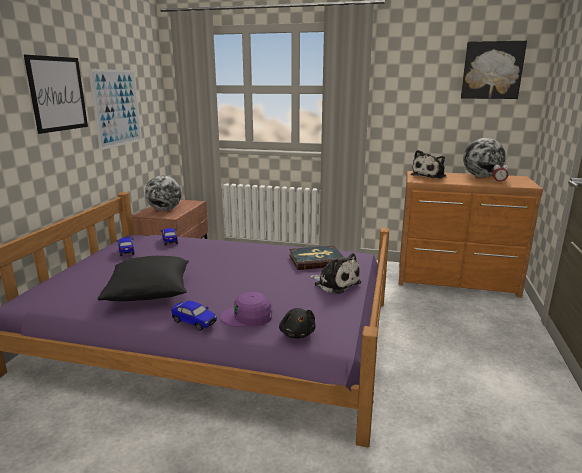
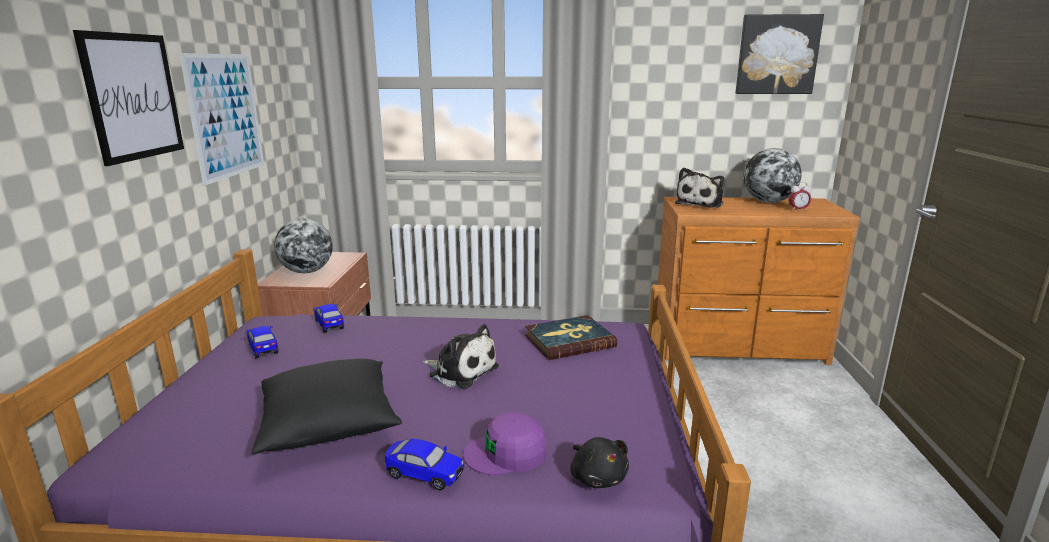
camera: 10 degrees left, 0 degrees up
plush toy [310,253,361,294] -> plush toy moved to [423,324,499,389]

